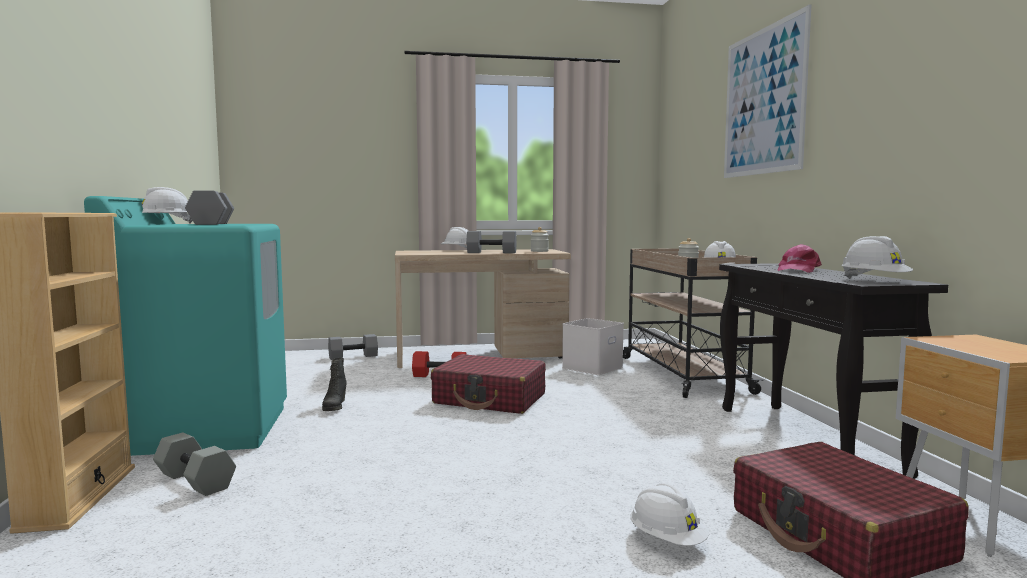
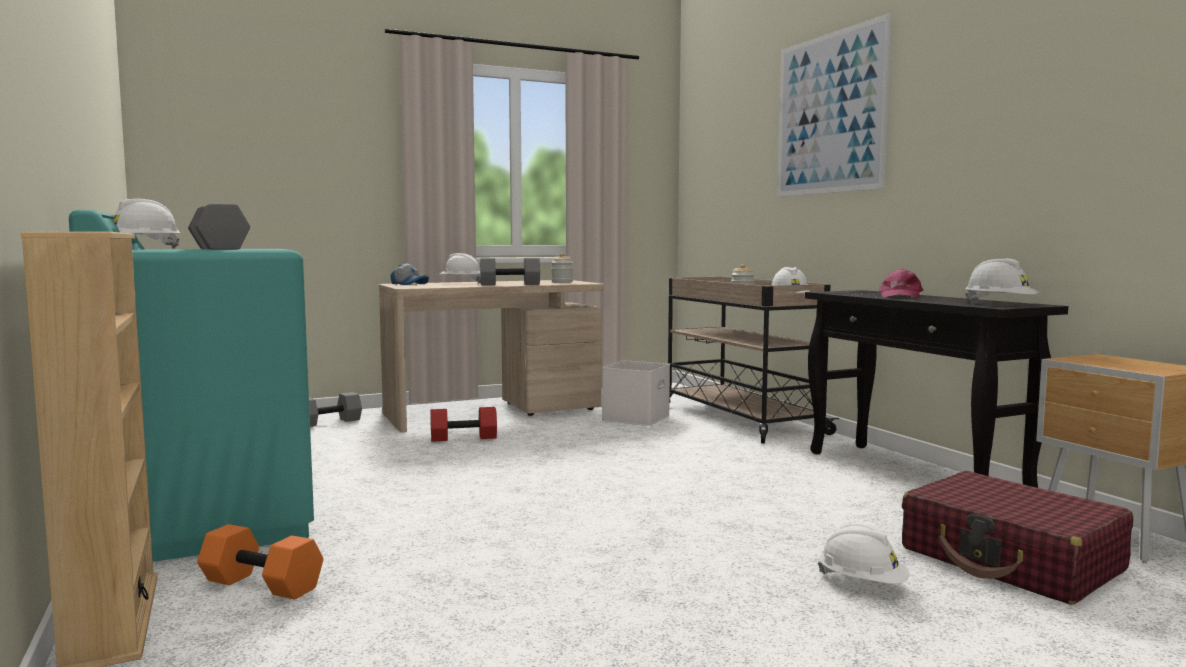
camera: 15 degrees left, 0 degrees up
grey dumbbell [153,433,236,496] -> orange dumbbell [197,524,323,600]
black boot [322,358,347,411] -> none
red suitcase [431,354,546,414] -> none
none -> cap [390,263,429,285]

